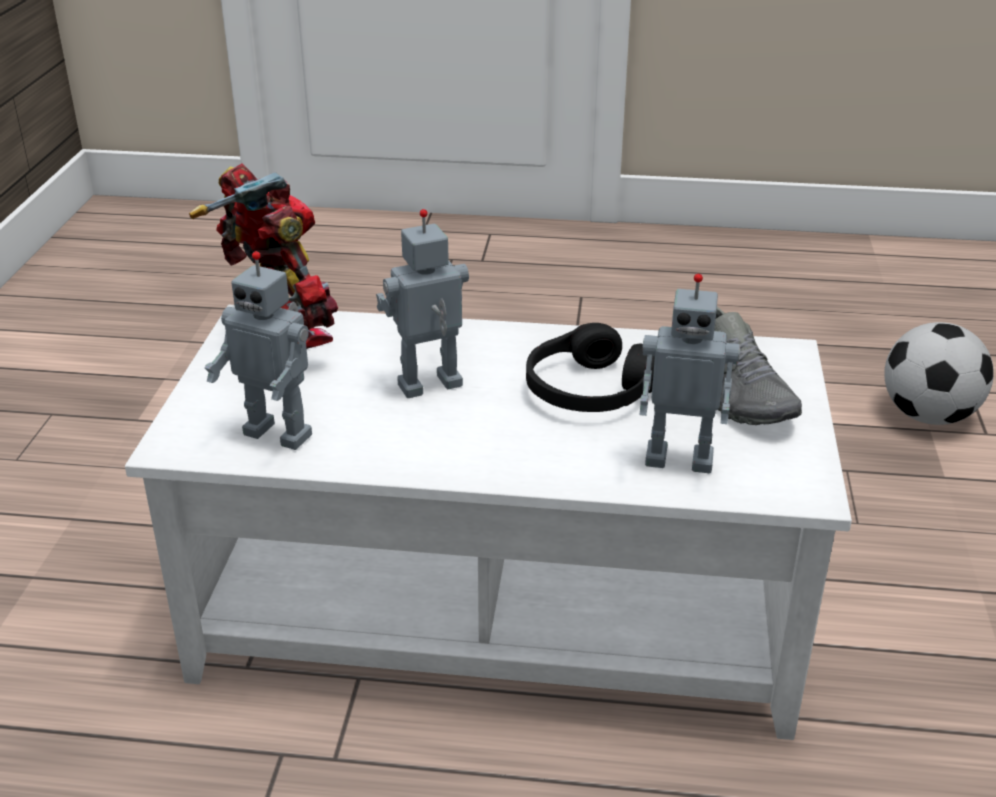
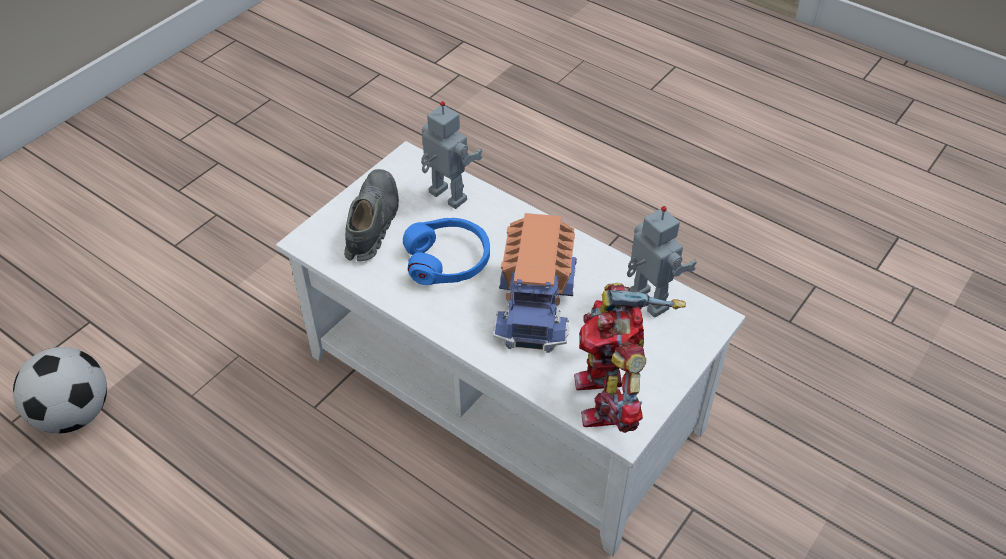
camera: 150 degrees left, 15 degrees up
toy robot [376,209,469,398] -> toy truck [493,213,577,353]
black headphones [526,323,655,412] -> blue headphones [403,218,490,285]

